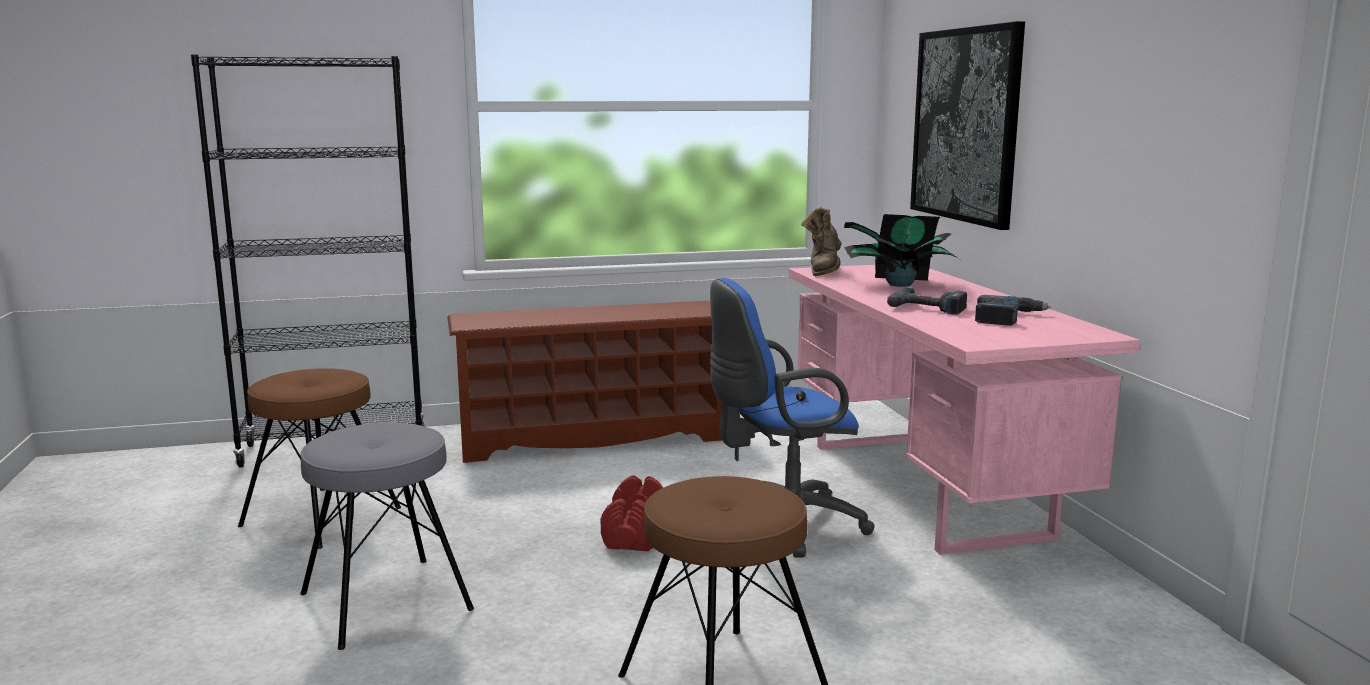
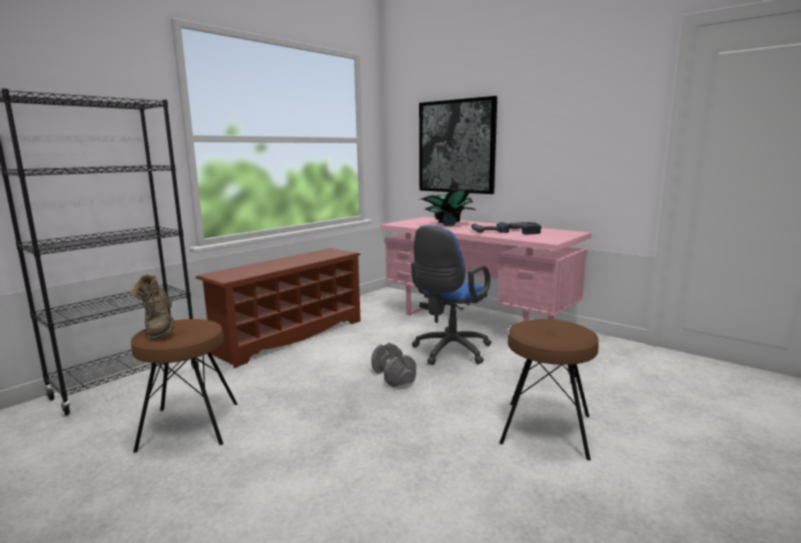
camera: 35 degrees left, 0 degrees up
grey stool [300,422,474,650] -> none
red dumbbell [601,475,663,551] -> grey dumbbell [371,343,416,387]
brown boot [801,207,841,276] -> brown boot moved to [130,274,175,341]

